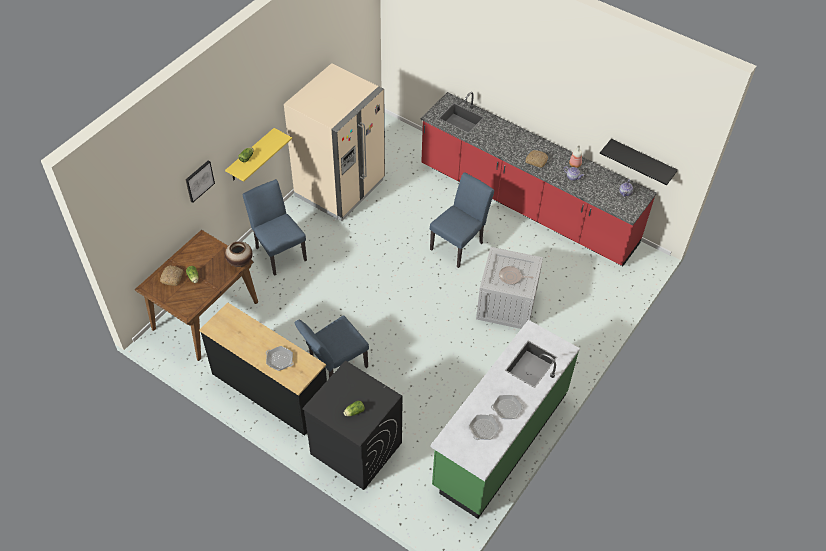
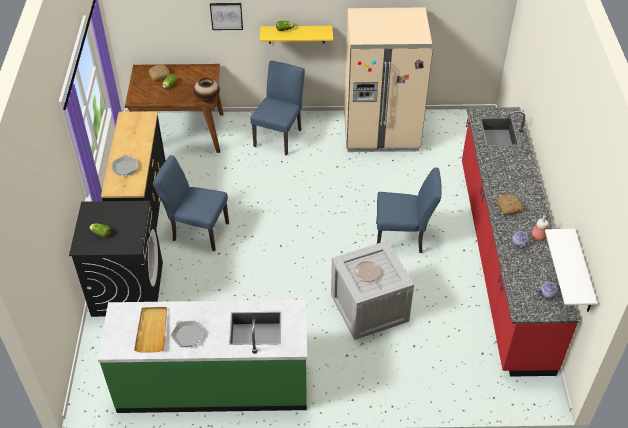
camera: 55 degrees right, 5 degrees down
frying pan [469,414,499,440] -> beige tray [134,307,167,353]
black shelf [600,139,678,185] -> white shelf [545,229,598,312]

